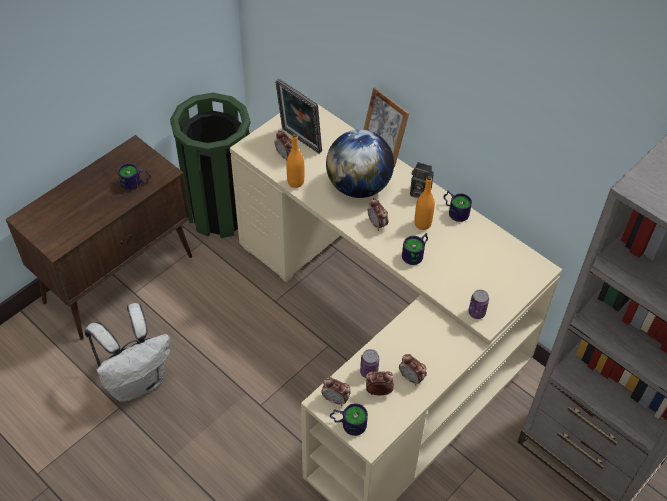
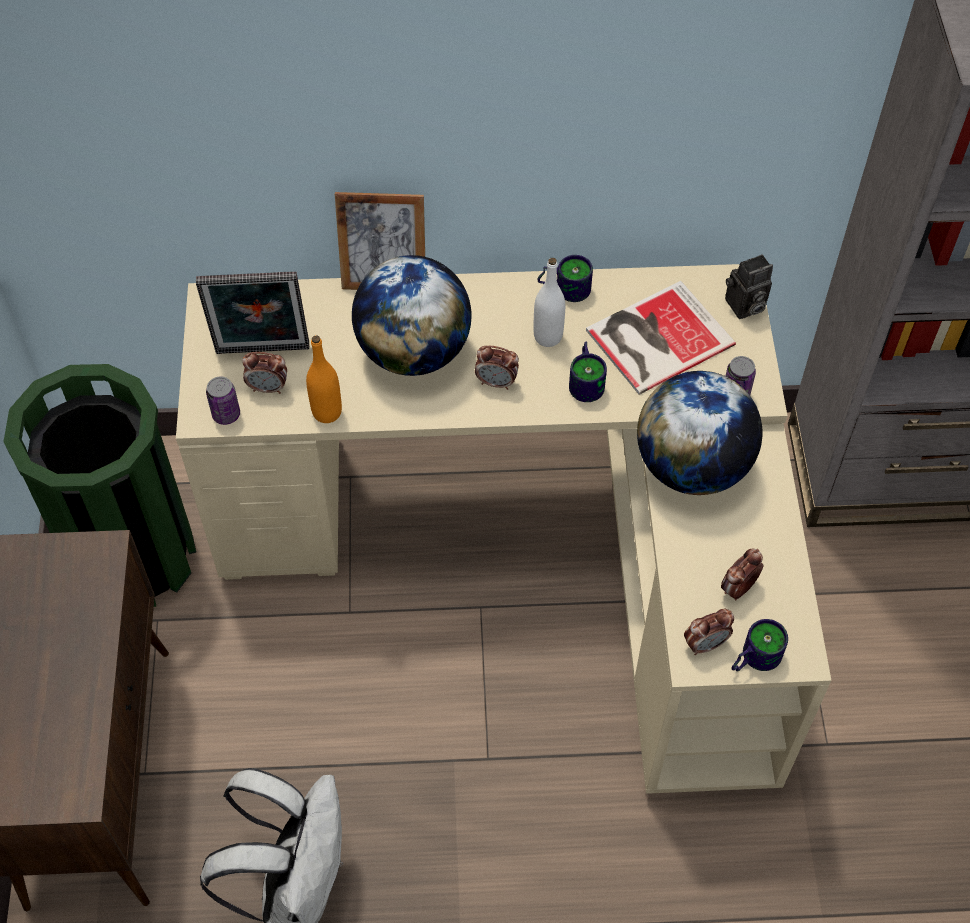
camera: 45 degrees left, 5 degrees up
mug [118,163,151,190] -> none
can [360,349,379,378] -> can moved to [206,376,240,425]
alarm clock [399,354,427,385] -> none
camera [410,162,434,198] -> camera moved to [725,254,773,319]
orange bottle [414,176,435,230] -> white bottle [533,258,565,347]
none -> book [586,281,736,395]
none -> globe [637,371,763,495]

